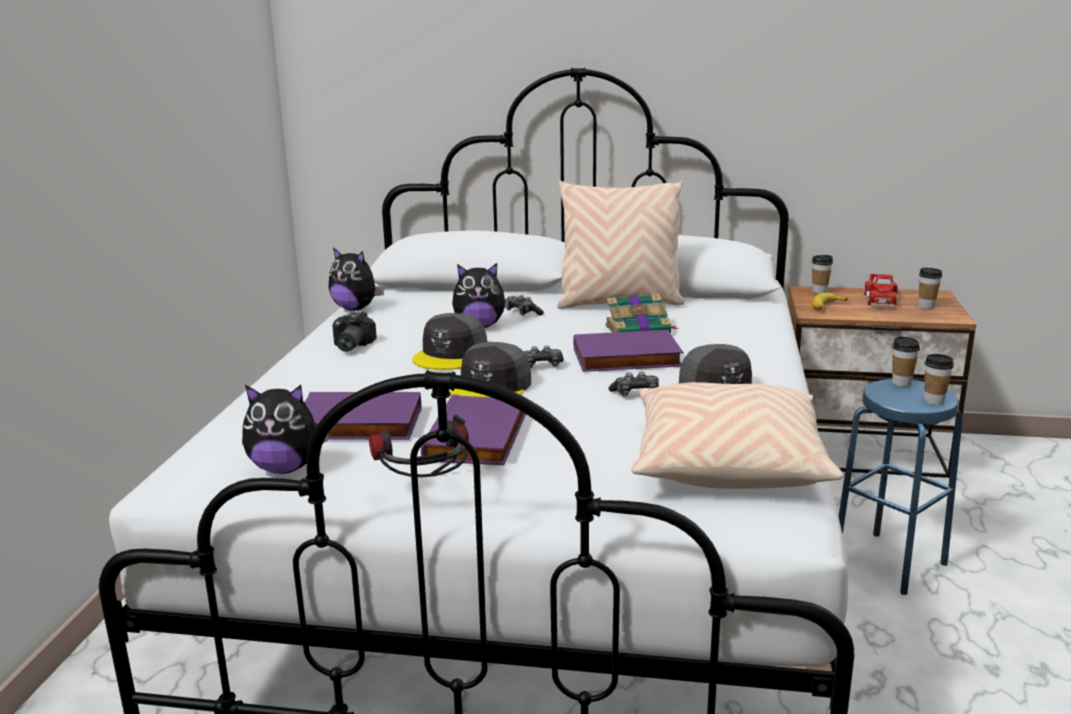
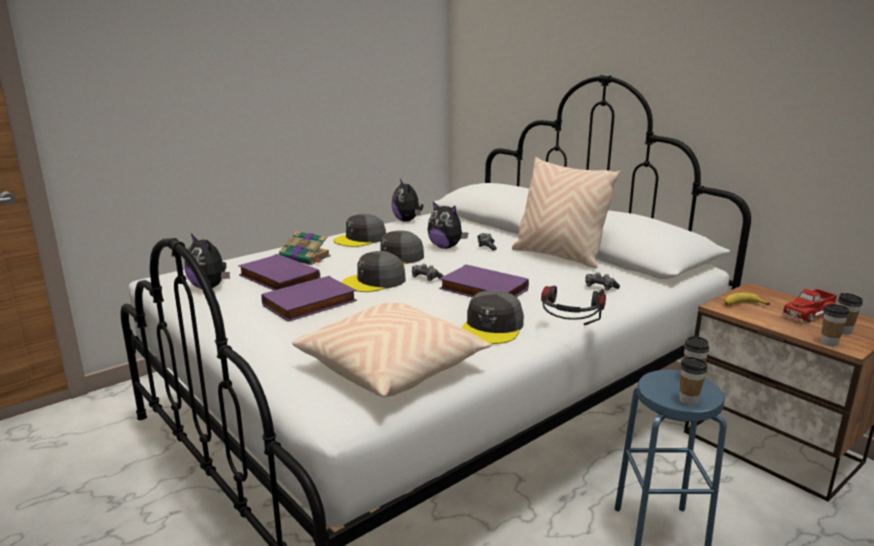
camera: 40 degrees right, 0 degrees up
camera [332,311,377,352] -> grey cap [334,214,386,247]
headphones [369,415,469,477] -> headphones moved to [541,286,606,325]
book [605,294,679,334] -> book moved to [279,231,331,265]
game controller [609,372,659,397] -> game controller moved to [585,272,620,291]
cup [812,255,833,294] -> cup moved to [821,304,849,346]

